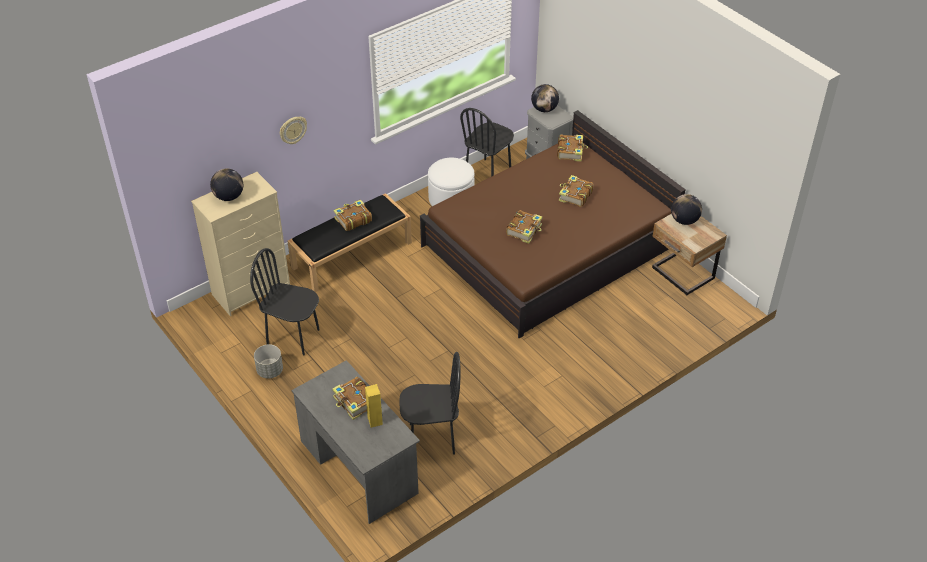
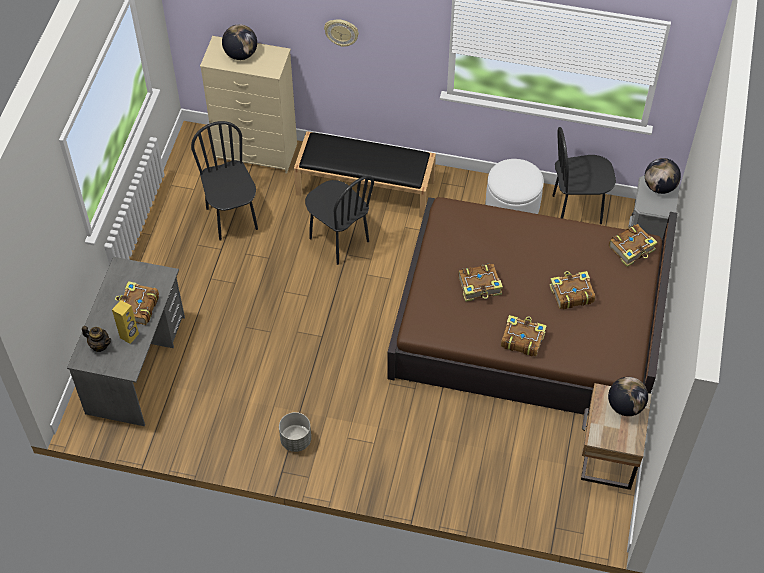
camera: 50 degrees right, 10 degrees up
grey planter [254,344,283,378] -> grey planter moved to [279,412,311,452]
book [334,200,372,231] -> book moved to [501,315,547,357]
black chair [399,352,460,455] -> black chair moved to [305,176,374,265]
none -> teapot [82,326,111,352]

